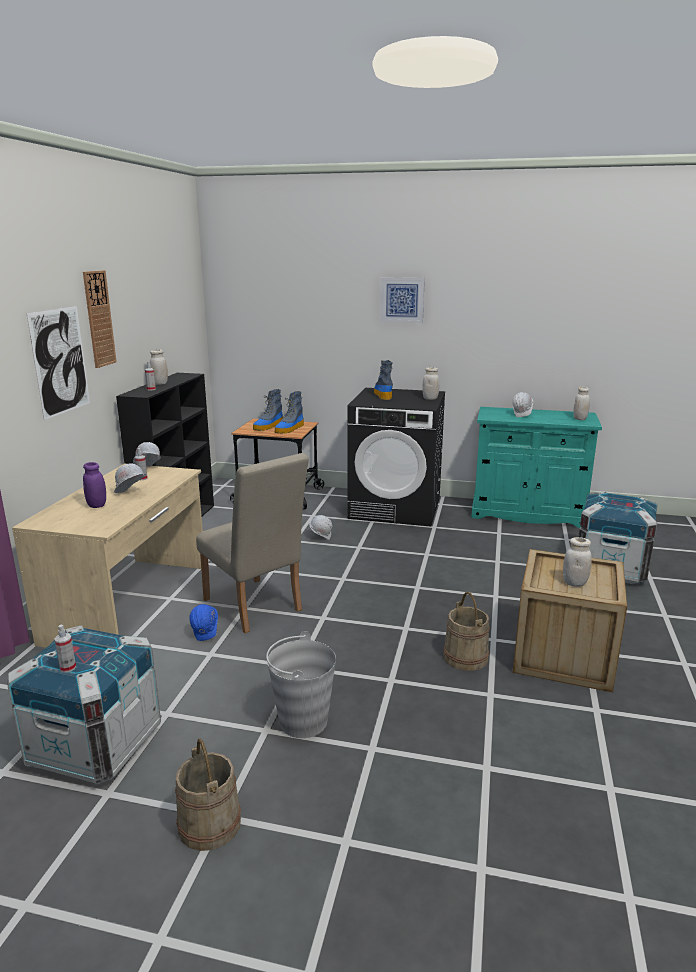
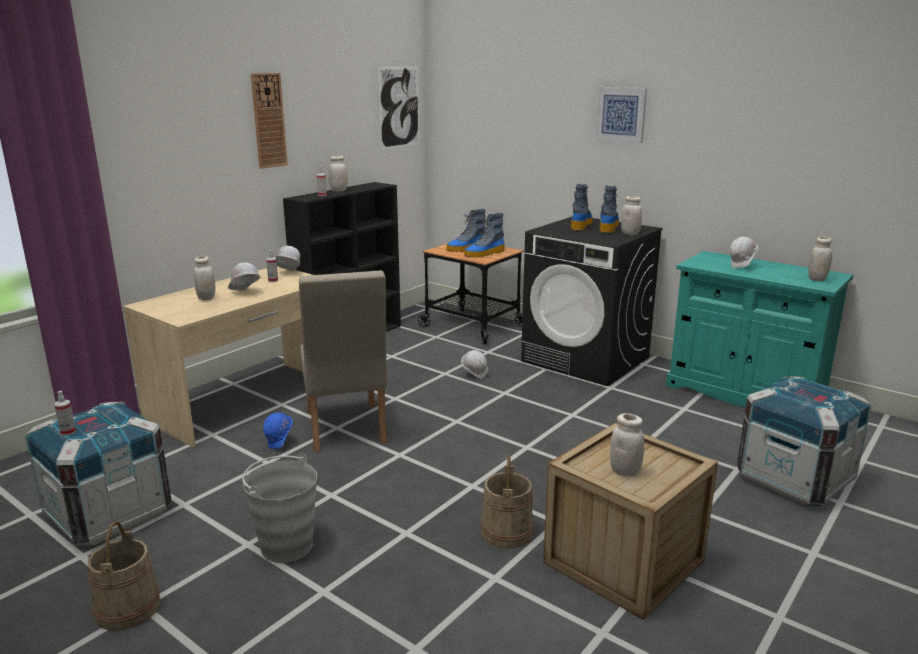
camera: 25 degrees right, 0 degrees up
picture [27,306,90,420] -> picture moved to [378,66,419,149]
purple jar [83,462,106,508] -> white jar [194,256,215,300]
none -> boot [600,186,619,233]

